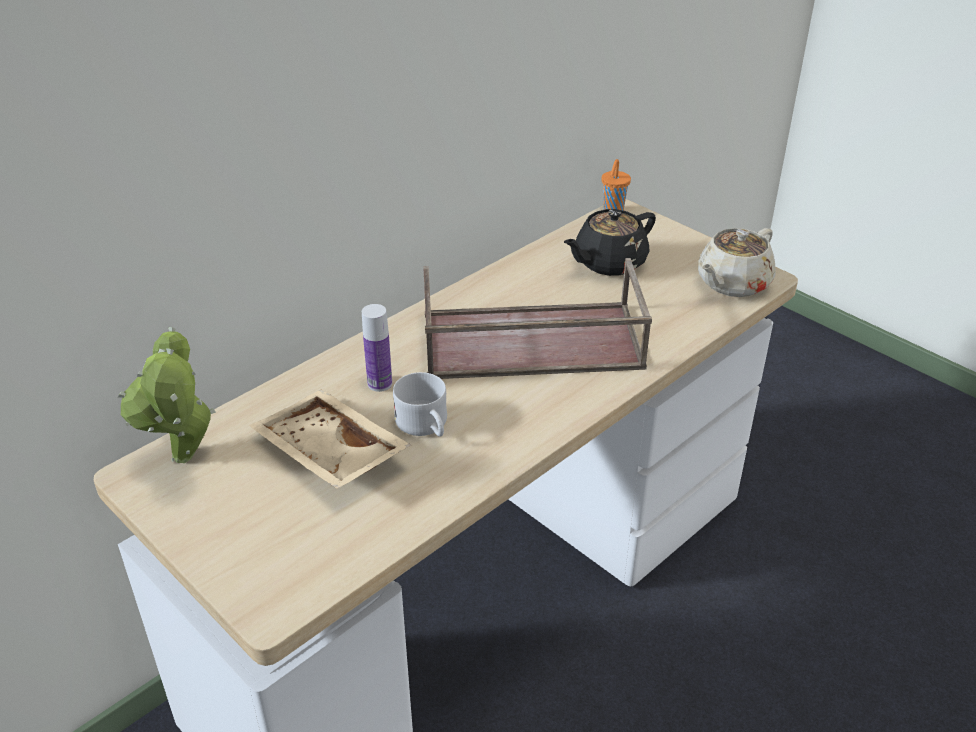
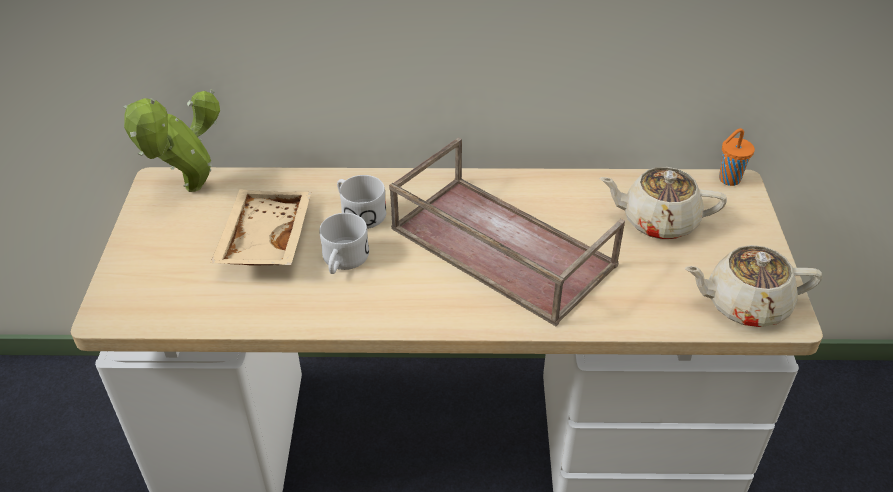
camera: 45 degrees right, 5 degrees up
bottle [362,304,392,392] -> white mug [337,175,386,229]
black teapot [564,209,656,276] -> beige teapot [599,167,727,239]

